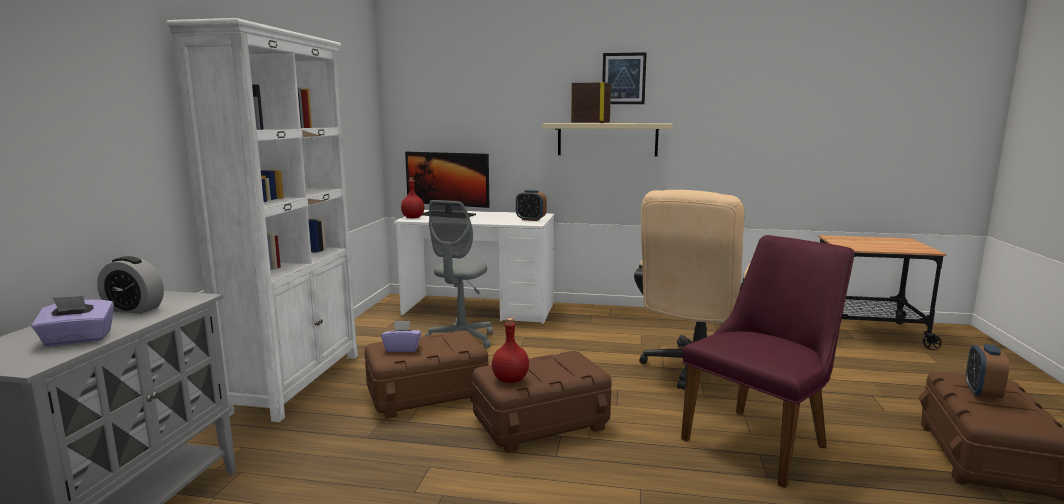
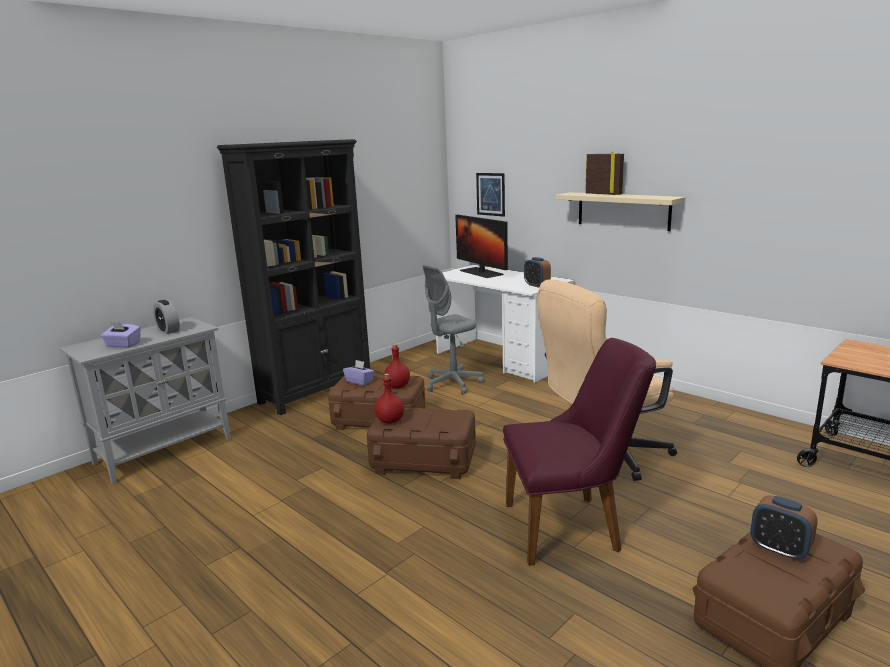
camera: 35 degrees right, 5 degrees up
white bookcase [166,18,358,422] -> black bookcase [217,139,370,415]
red bottle [401,177,424,218] -> red bottle moved to [384,344,410,389]
picture [602,52,647,104] -> picture moved to [476,173,505,217]
alarm clock [966,344,1009,401] -> alarm clock turned 105 degrees counterclockwise [751,495,818,561]

